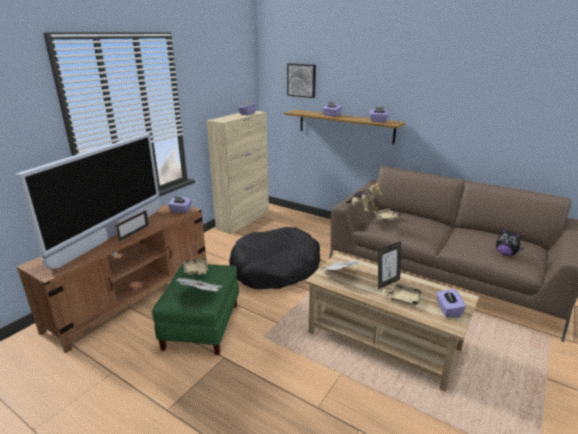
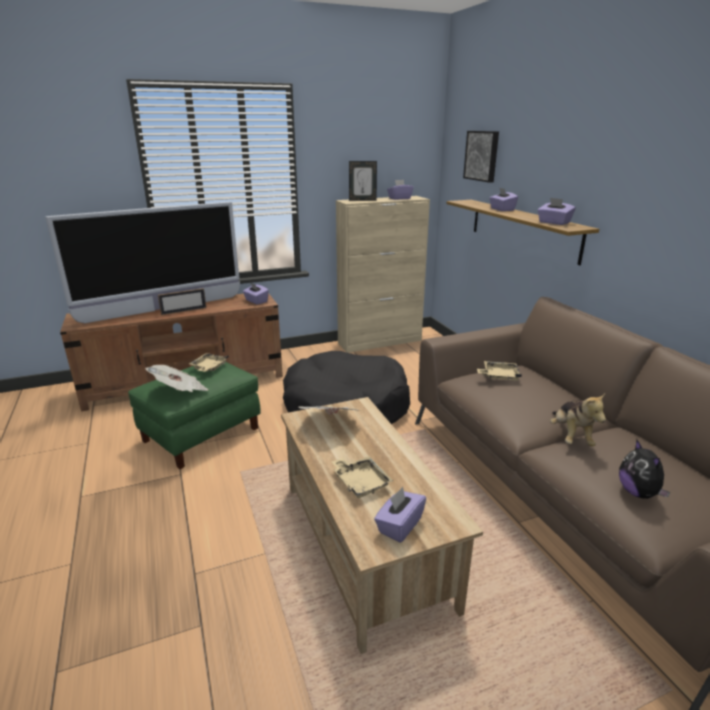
camera: 35 degrees right, 0 degrees up
plush toy [346,182,382,212] -> plush toy moved to [550,393,606,446]
picture frame [378,241,401,289] -> picture frame moved to [349,161,377,201]

